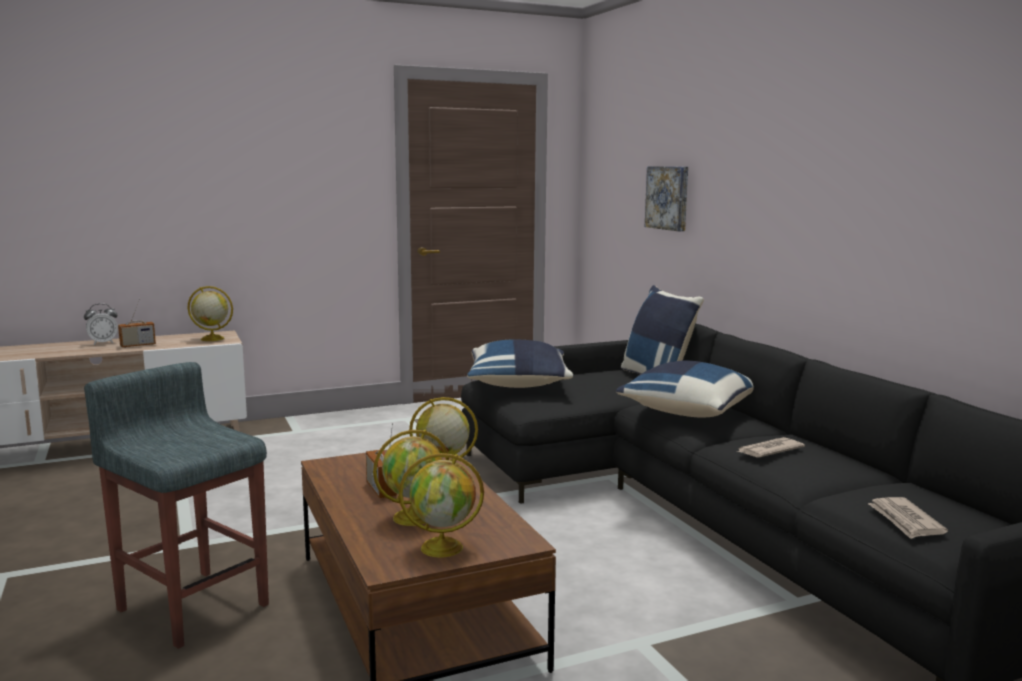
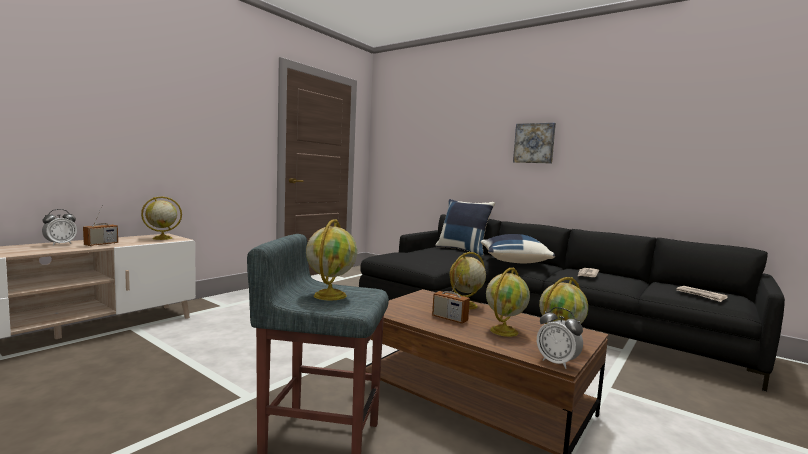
camera: 30 degrees left, 5 degrees down
blue pillow [467,339,573,388] -> none
picture [645,166,688,231] -> picture moved to [513,123,556,164]
none -> globe [306,219,357,300]
none -> alarm clock [537,307,583,369]

